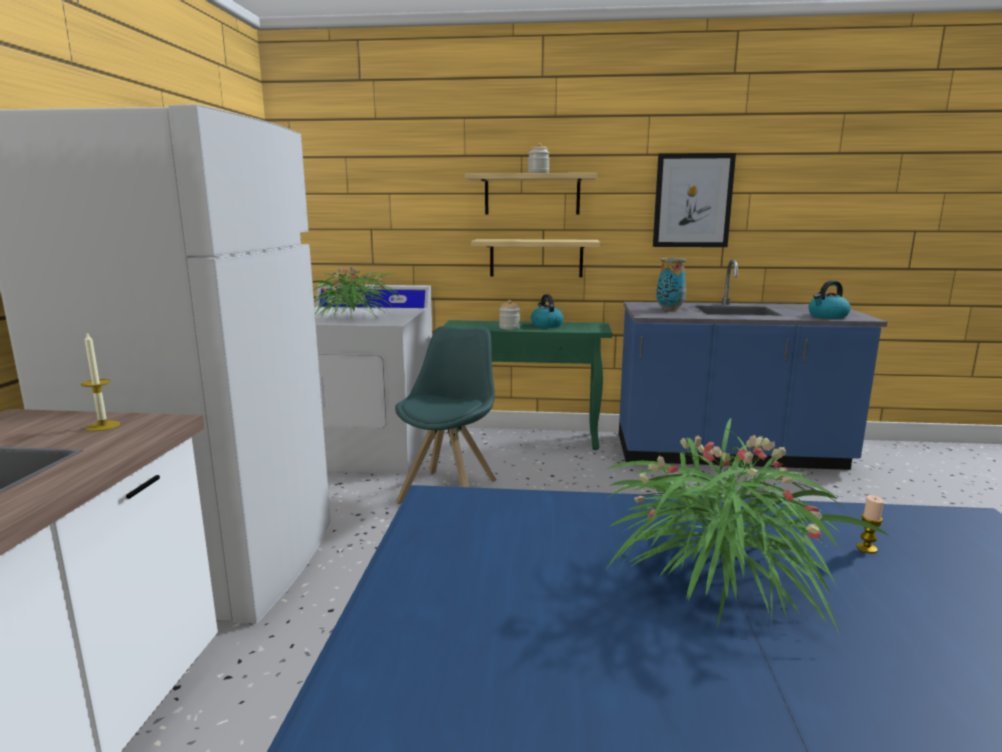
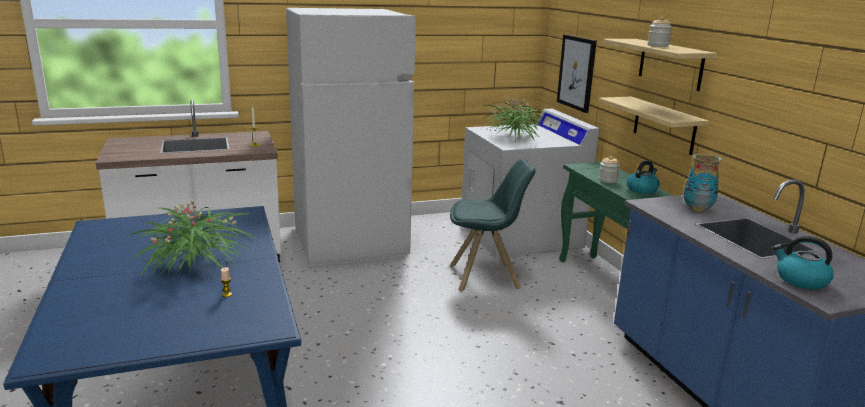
camera: 65 degrees right, 5 degrees up
picture [653,153,736,247] -> picture moved to [557,35,597,113]

